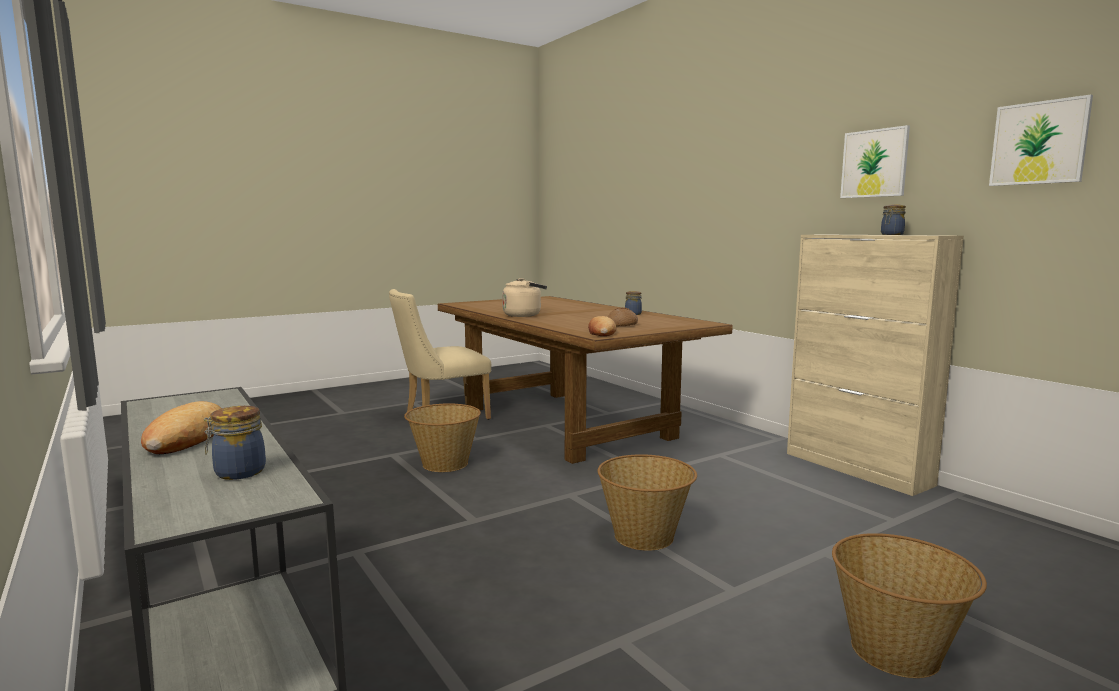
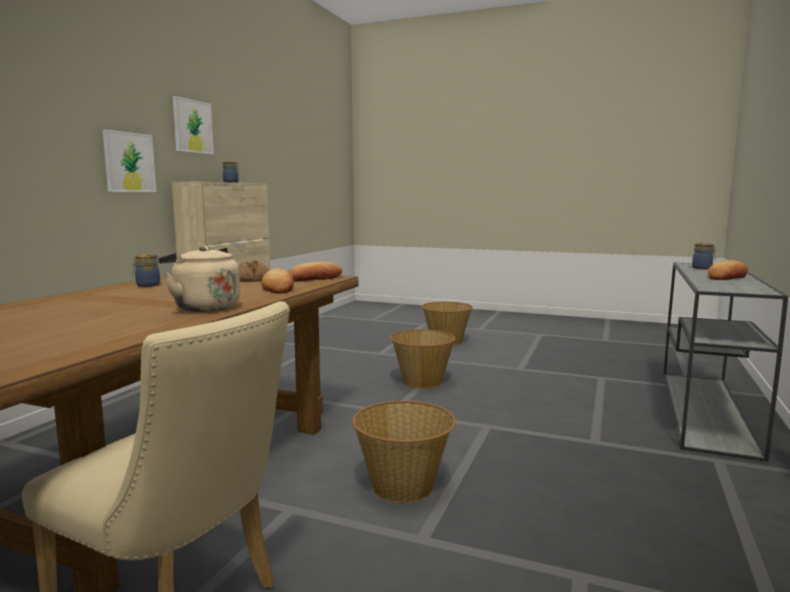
camera: 125 degrees left, 0 degrees up
picture [989,94,1093,186] -> picture moved to [103,129,156,192]
none -> bread [261,268,294,293]

